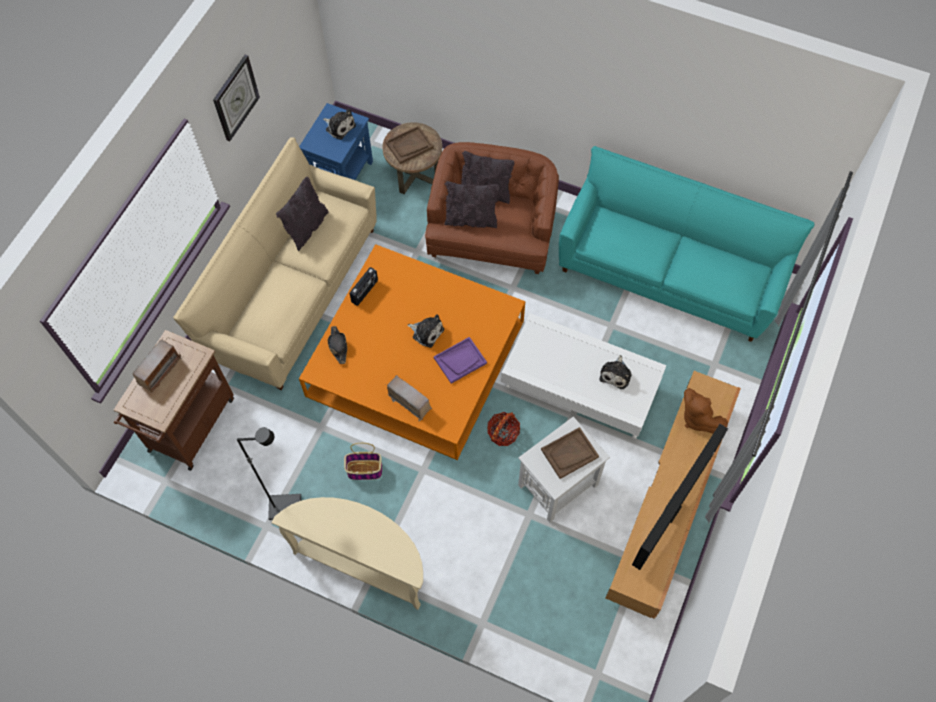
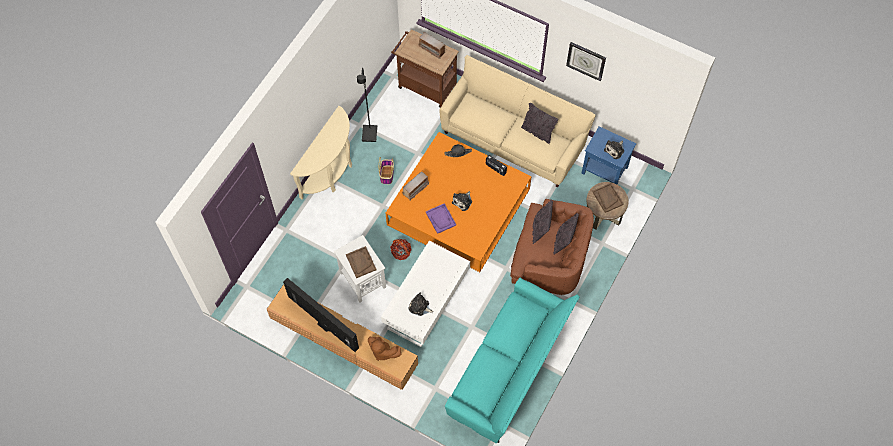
camera: 95 degrees right, 0 degrees up
brown plush toy [684,388,728,434] -> brown plush toy turned 120 degrees counterclockwise [368,337,401,361]

